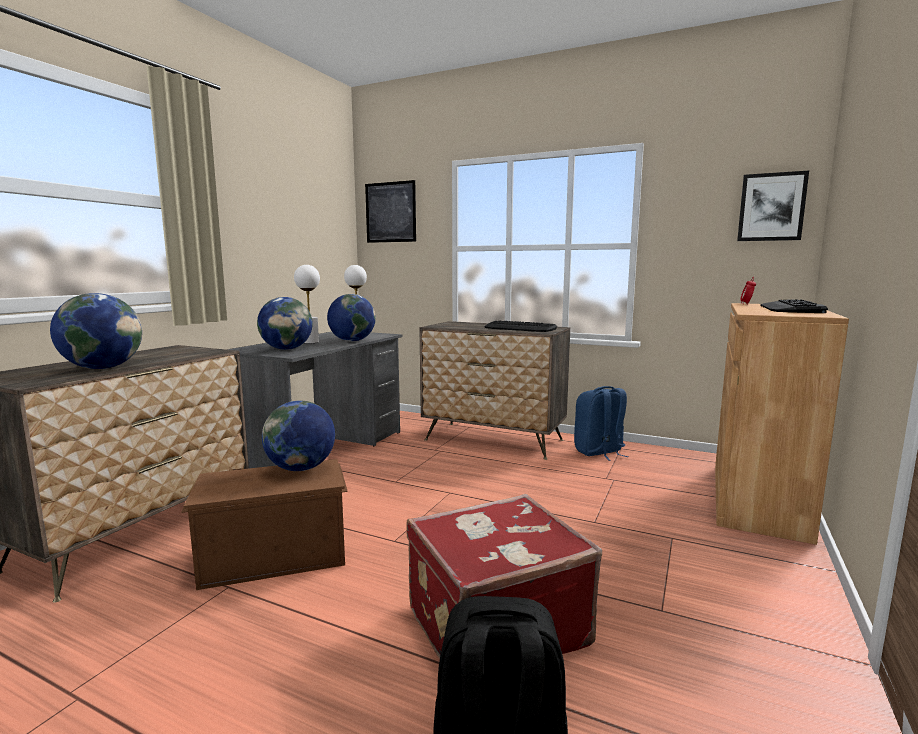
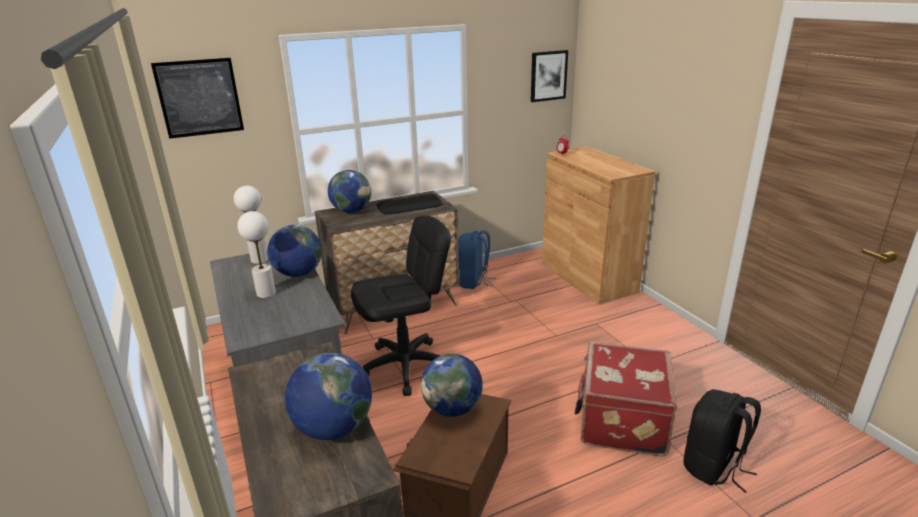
camera: 50 degrees left, 15 degrees up
globe [257,297,313,350] -> globe moved to [328,170,371,213]
keyboard [760,299,828,313] -> none
none -> black office chair [351,215,451,396]

